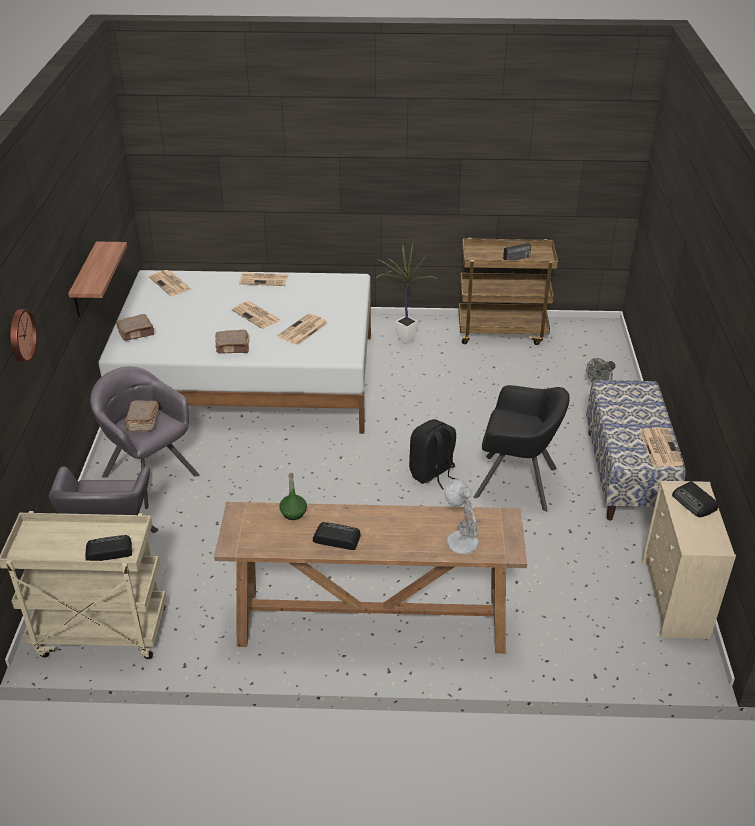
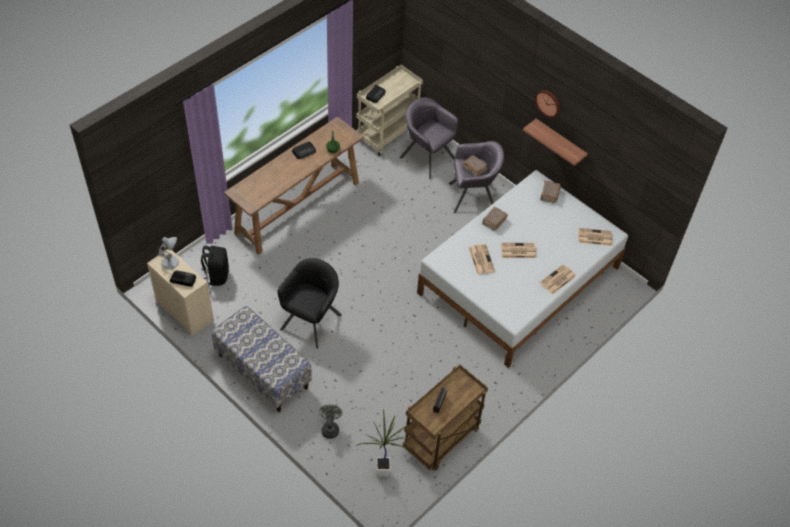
camera: 130 degrees right, 15 degrees up
wall clock [10,309,37,363] -> wall clock moved to [535,90,560,118]
potted plant [376,243,437,344] -> potted plant moved to [356,409,409,477]
black backpack [409,419,456,490] -> black backpack moved to [201,245,229,286]
white table lamp [445,479,479,554] -> white table lamp moved to [158,237,179,269]
black armchair [474,385,570,512] -> black armchair turned 150 degrees clockwise [278,258,342,349]
newspaper [639,428,683,467] -> none

